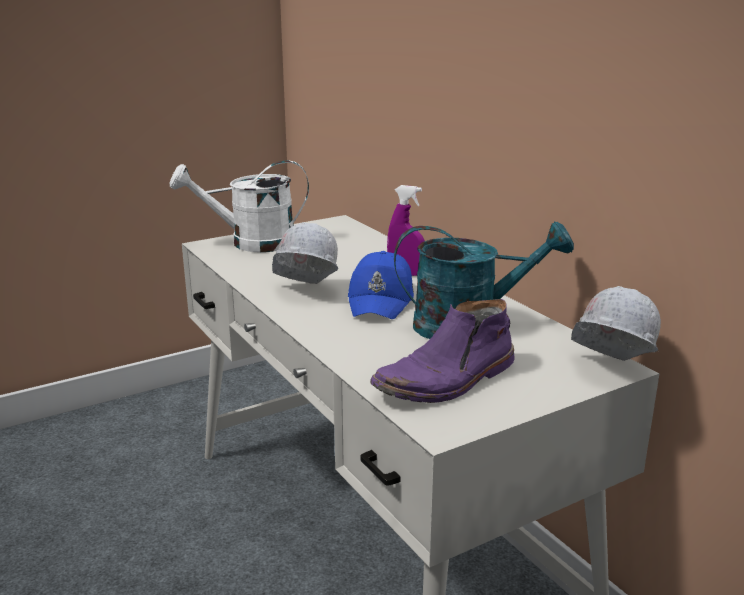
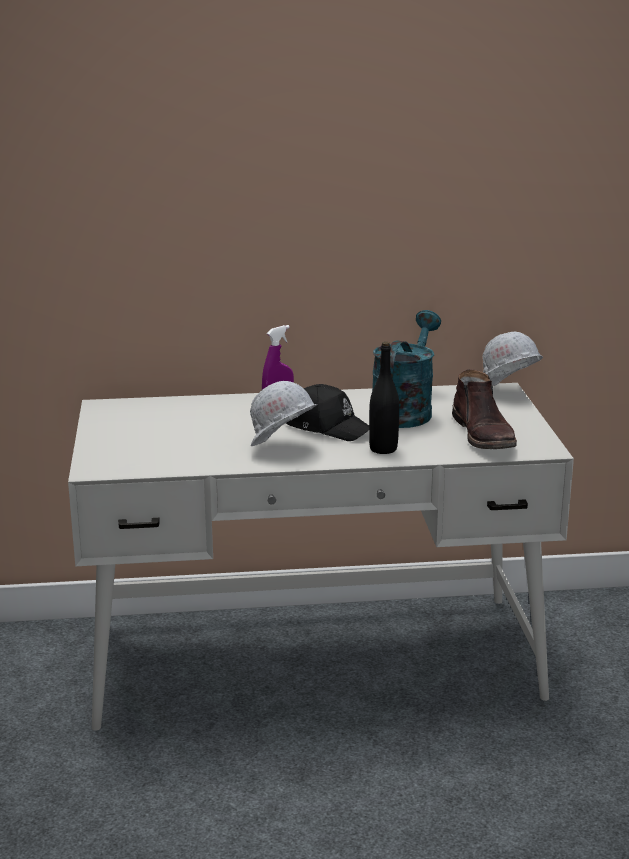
camera: 65 degrees left, 0 degrees up
white watering can [170,160,309,252] -> none
blue cap [348,251,414,319] -> black cap [286,384,369,441]
purple boot [370,299,515,403] -> brown boot [452,369,517,449]
none -> black bottle [369,342,399,454]

